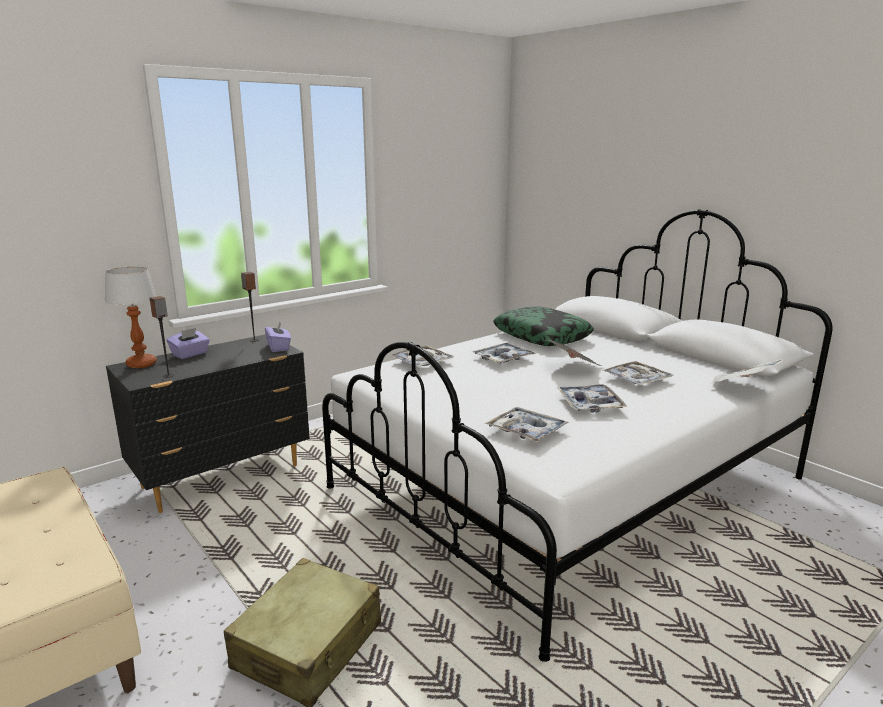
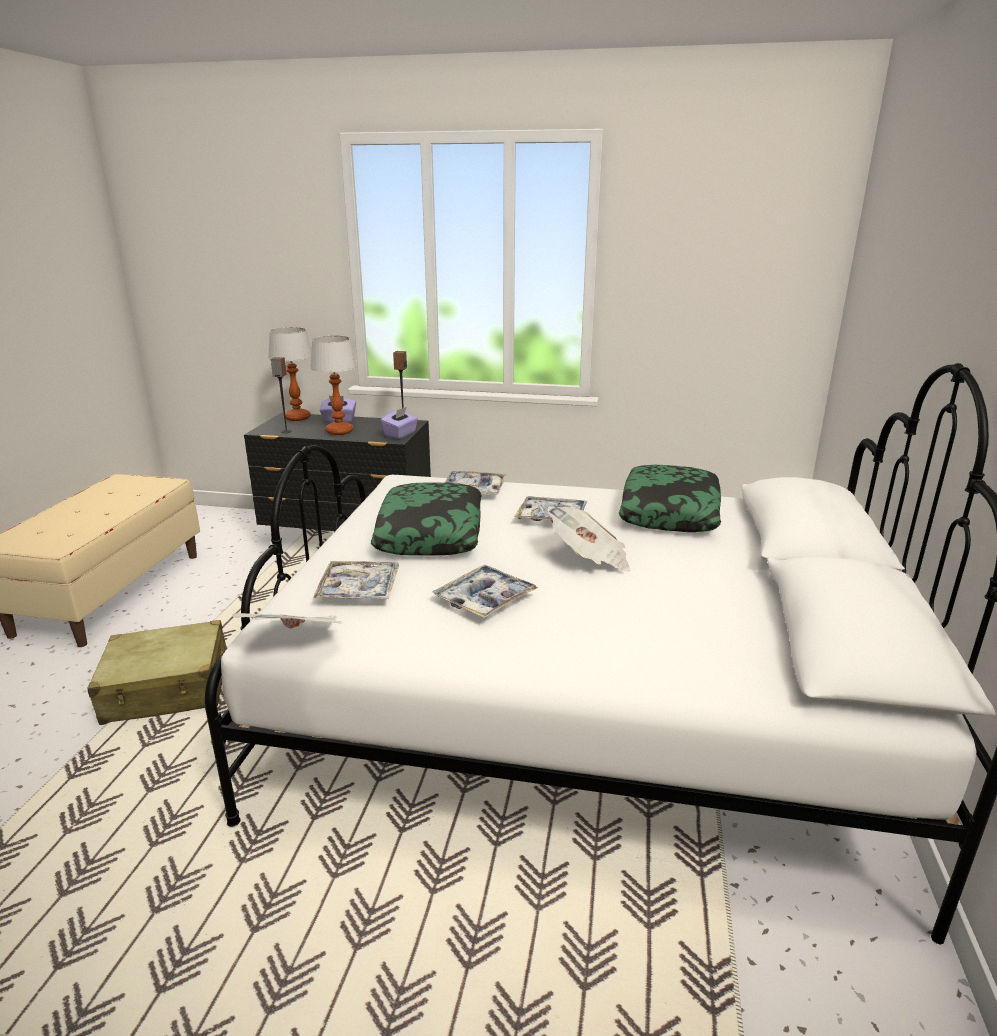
camera: 50 degrees right, 5 degrees up
tray [602,361,673,386] -> none
newspaper [710,359,783,384] -> newspaper moved to [232,613,342,629]
none -> table lamp [310,336,357,435]
none -> pillow [371,482,481,556]

